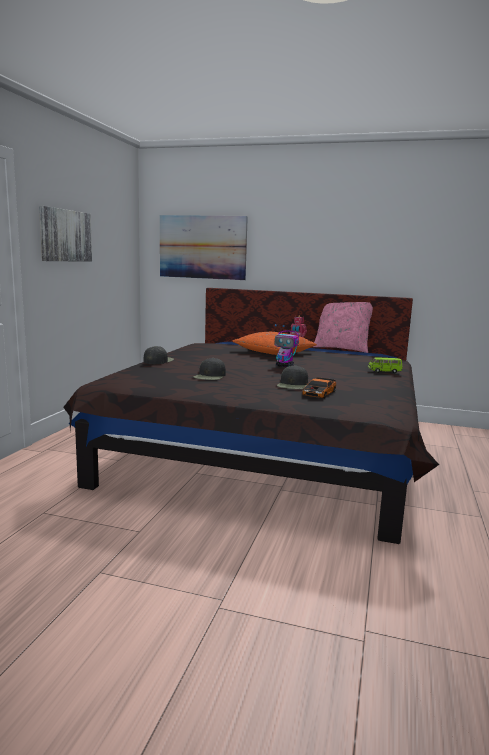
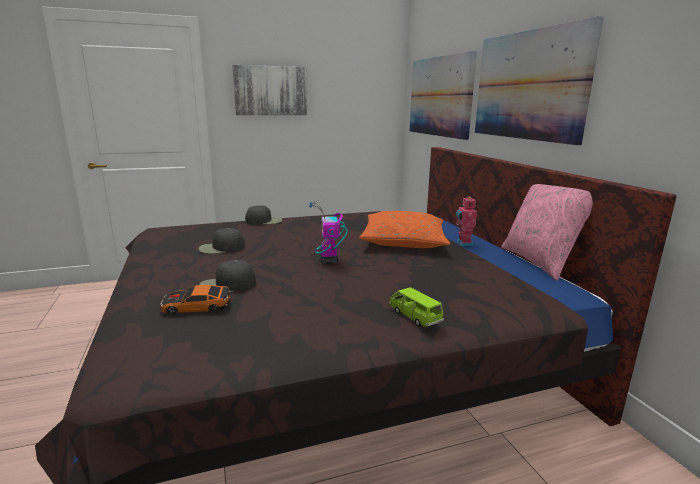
camera: 55 degrees right, 5 degrees up
none -> picture [475,16,604,145]

